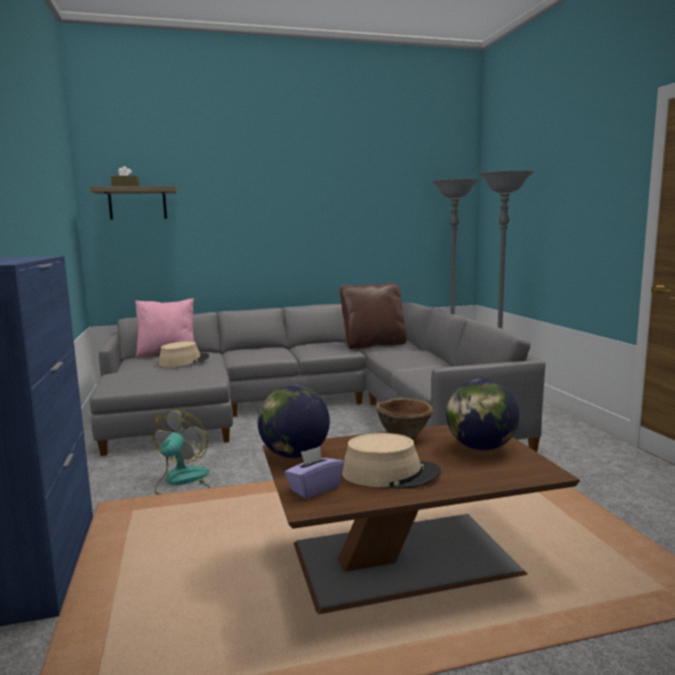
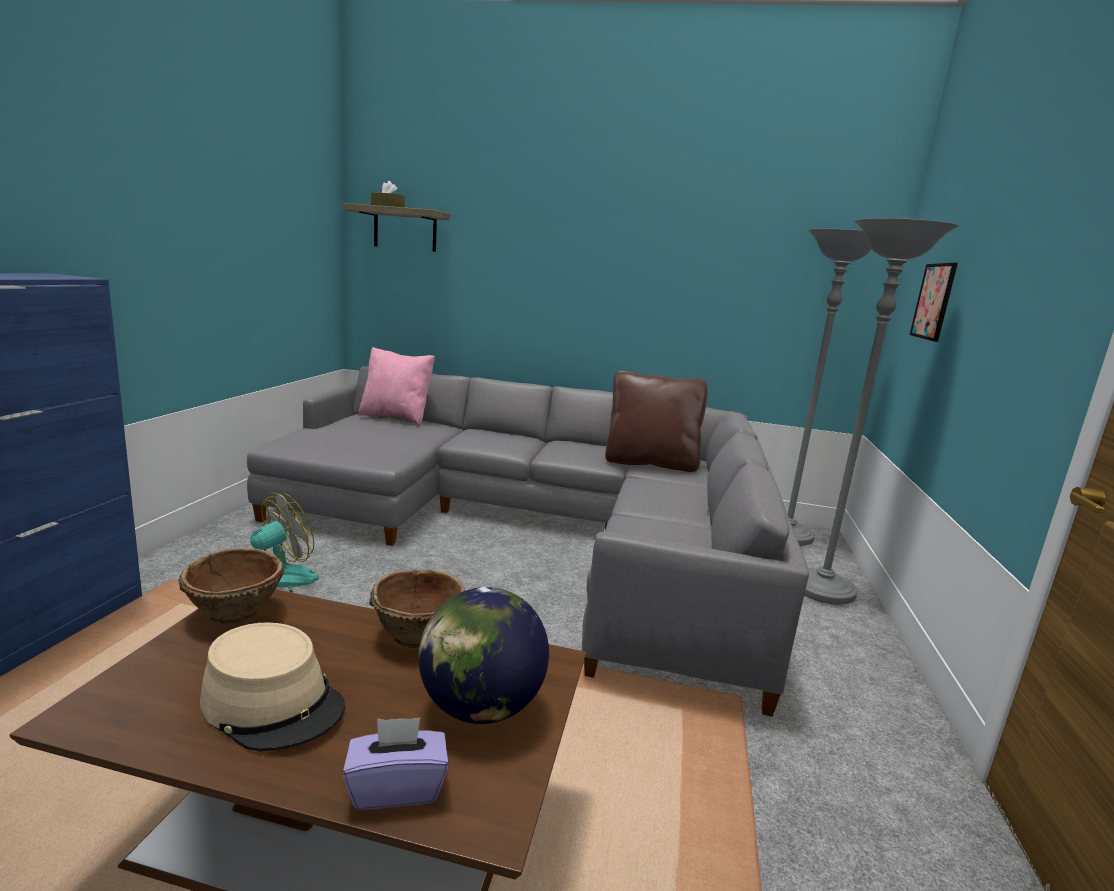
camera: 25 degrees right, 5 degrees up
beige hat [159,341,209,367] -> none
globe [258,385,330,458] -> brown bowl [178,548,285,625]
purple tissue box [284,446,344,499] -> purple tissue box moved to [343,717,449,810]
none -> picture [910,263,958,342]

